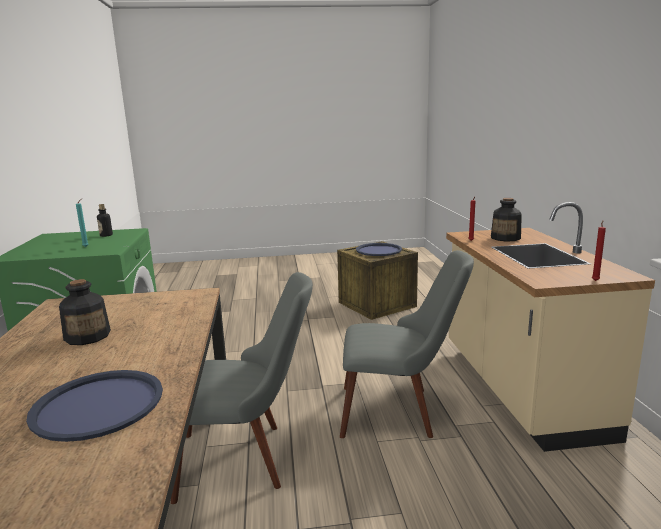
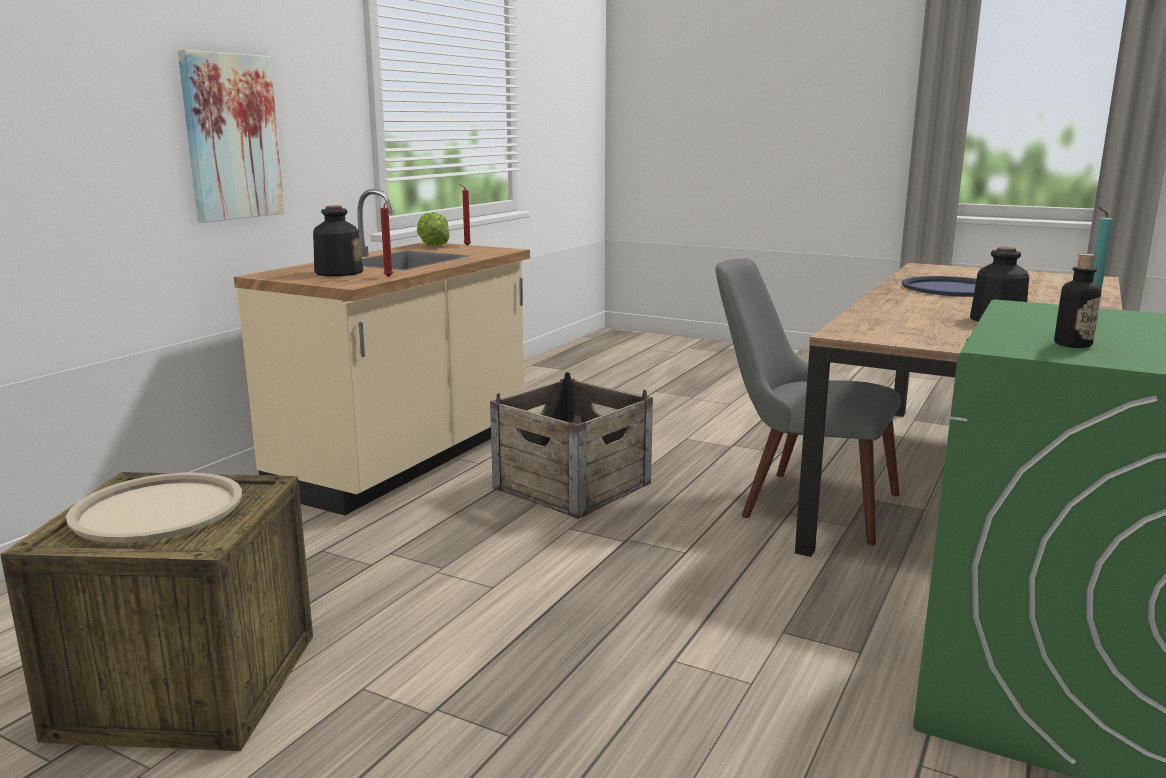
camera: 145 degrees left, 0 degrees up
grey chair [340,250,474,438] -> crate [490,372,653,519]
blue tray [356,243,402,256] -> beige tray [66,472,242,542]
none -> picture [178,50,285,223]
none -> lettuce [417,212,450,246]

